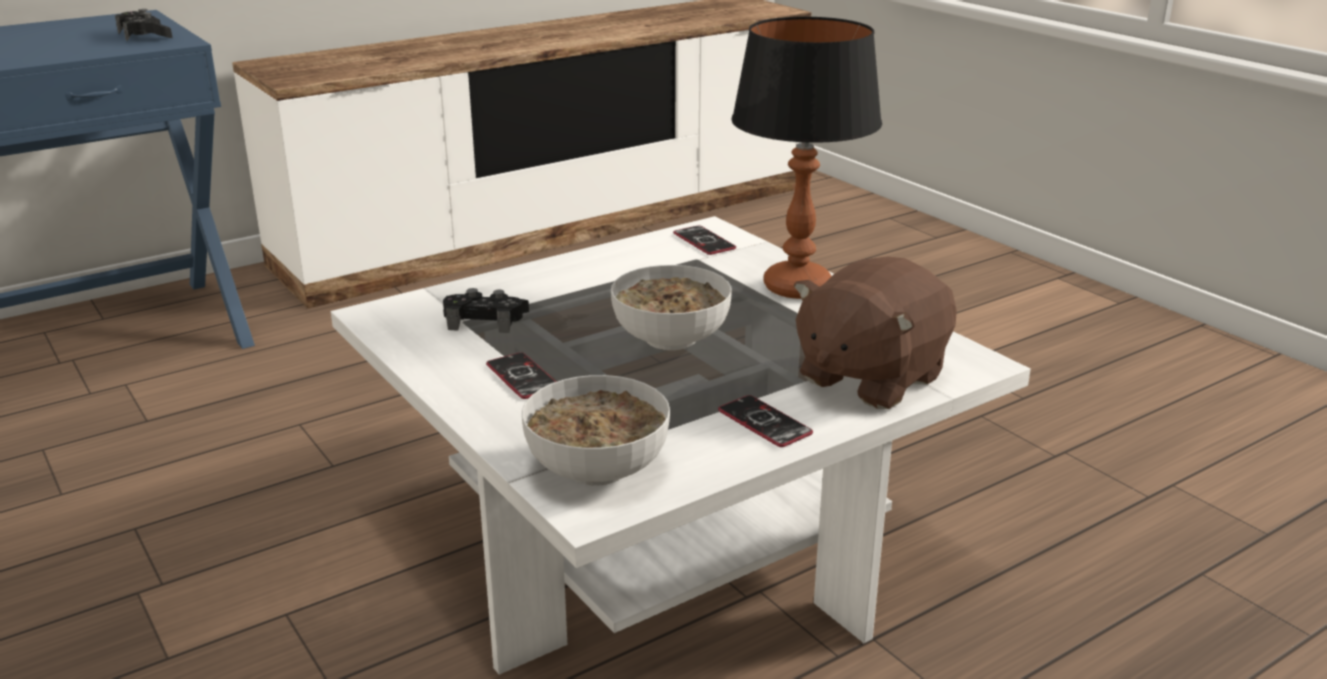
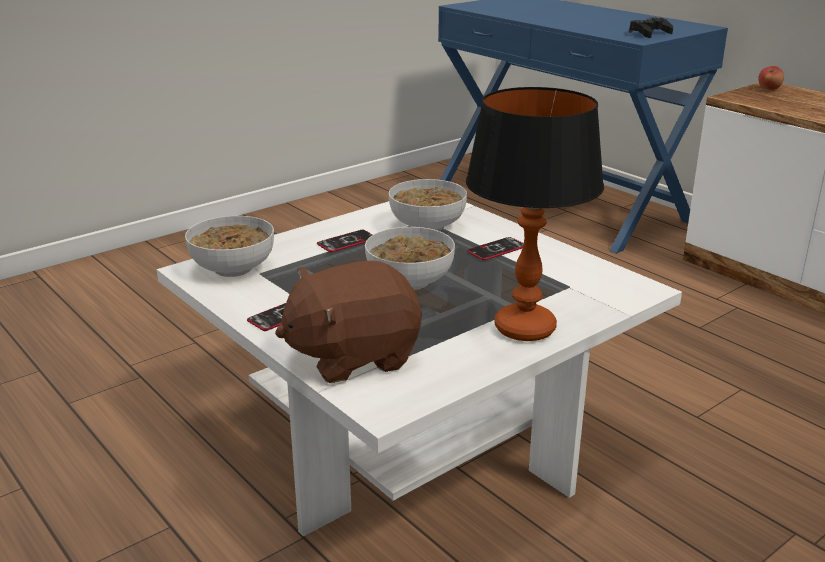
camera: 85 degrees right, 0 degrees up
black game controller [443,288,529,333] -> bowl [389,179,467,231]
phone [673,225,736,255] -> phone moved to [467,237,524,260]
brown plush toy [794,257,957,409] -> brown plush toy turned 60 degrees counterclockwise [275,261,421,383]
none -> apple [758,66,784,90]

